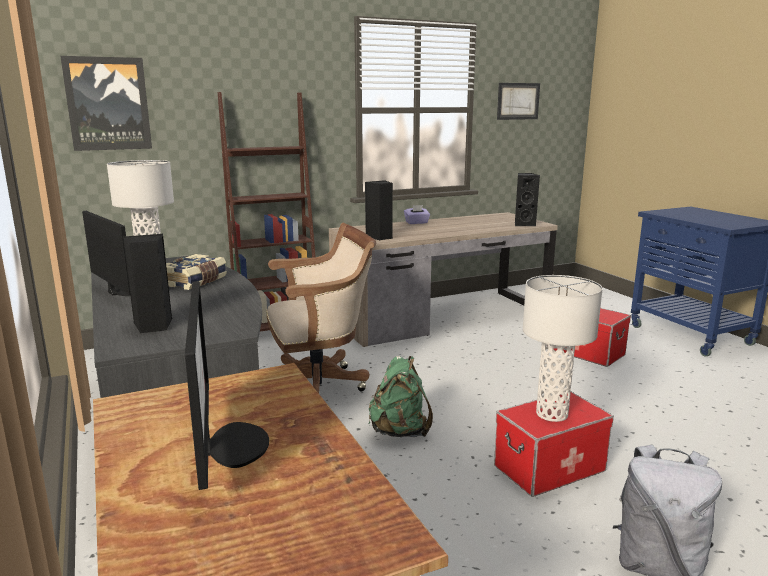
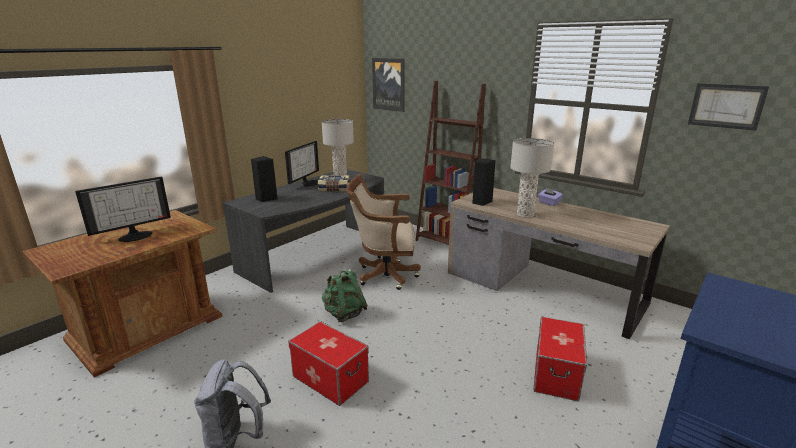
camera: 65 degrees right, 5 degrees up
office chair [266,223,376,393] -> office chair turned 135 degrees clockwise [346,174,421,290]
black speaker [515,173,540,226] -> none
white table lamp [523,275,603,422] -> white table lamp moved to [511,138,554,218]

